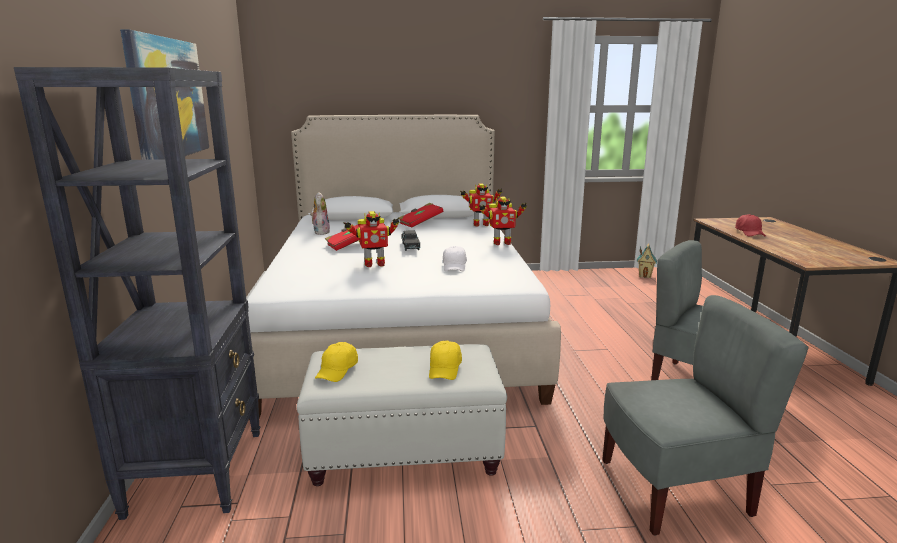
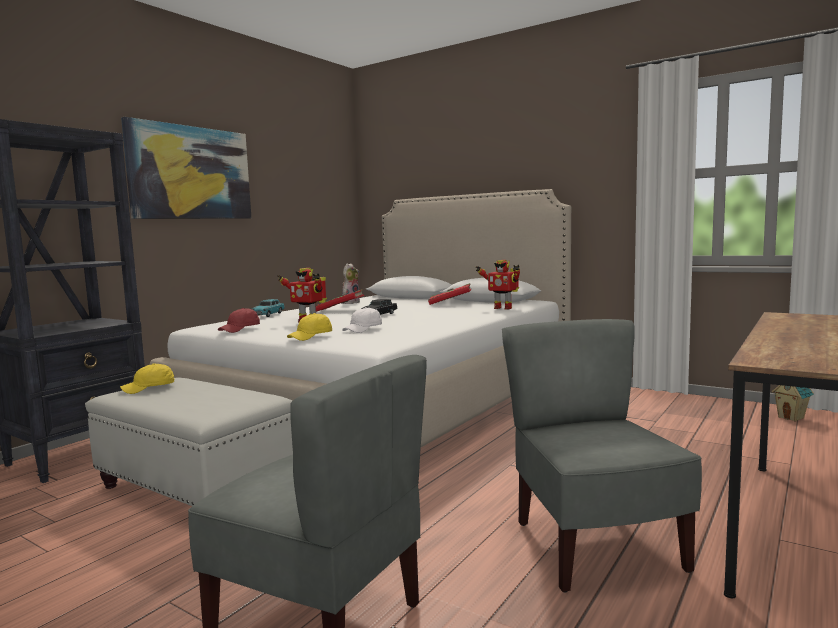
camera: 40 degrees right, 10 degrees down
yellow cap [429,340,462,380] -> yellow cap moved to [287,313,332,341]
toy robot [479,197,527,245] -> none
red cap [735,214,766,236] -> red cap moved to [218,308,260,333]
none -> turquoise toy car [252,299,285,317]

